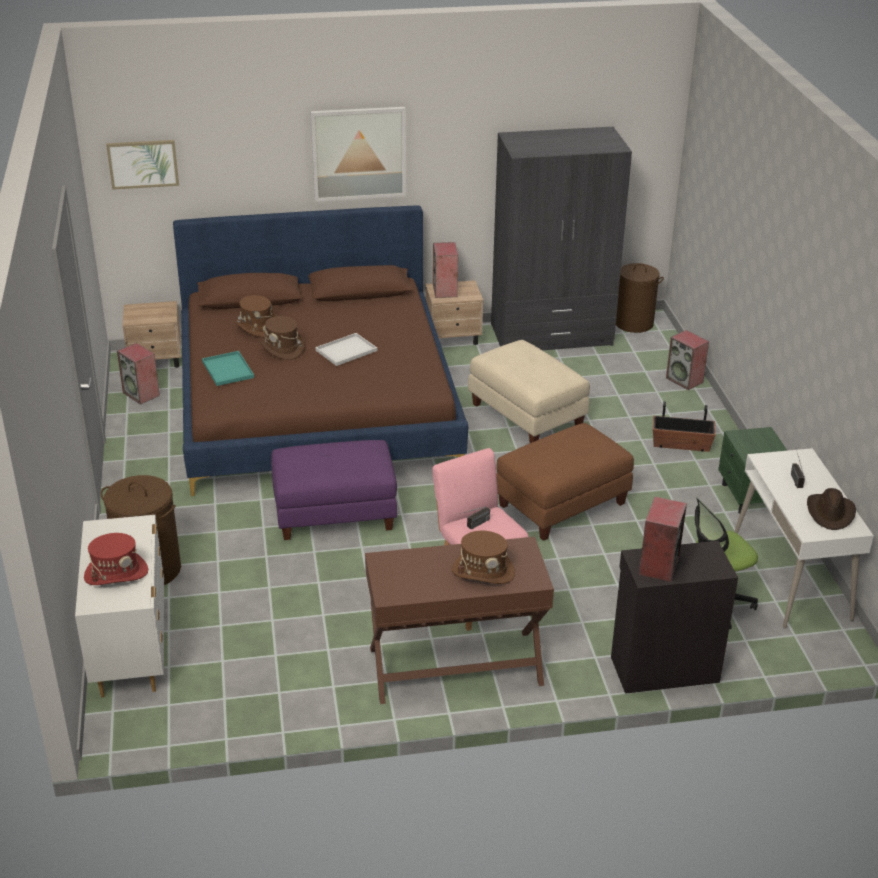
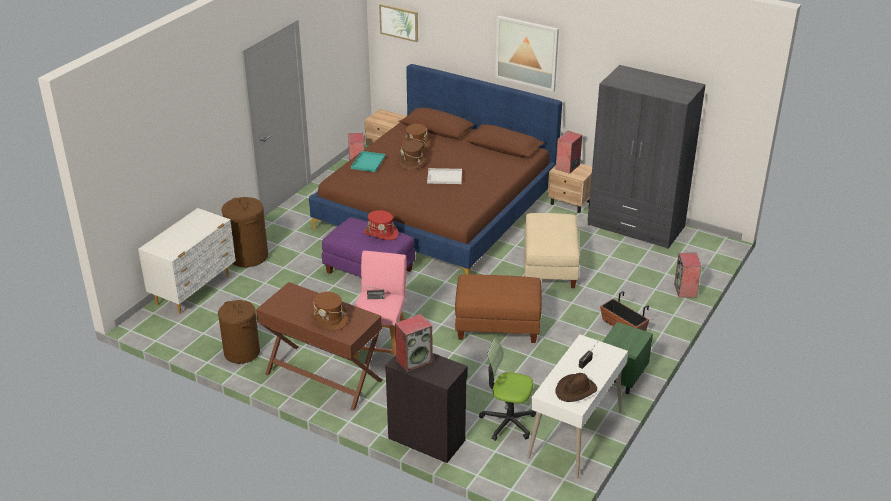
camera: 40 degrees right, 0 degrees up
red hat [84,533,148,585] -> red hat moved to [364,210,398,240]
brown laundry basket [616,263,664,333] -> brown laundry basket moved to [218,300,260,364]

